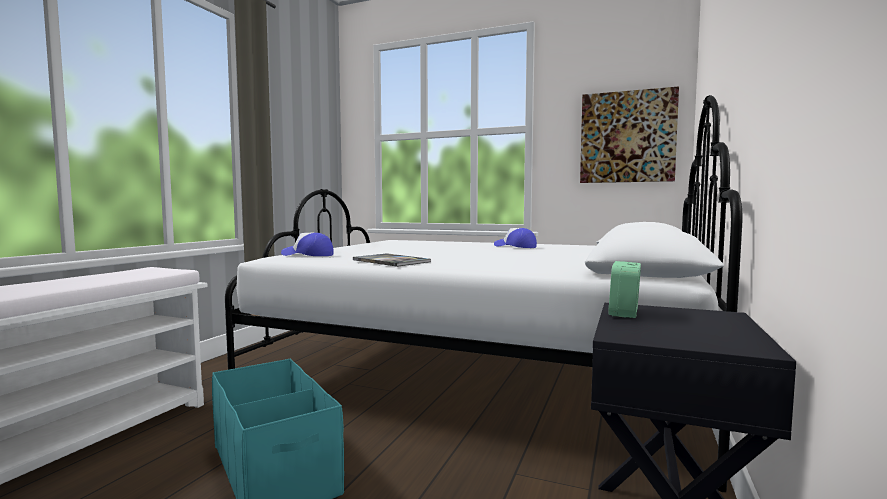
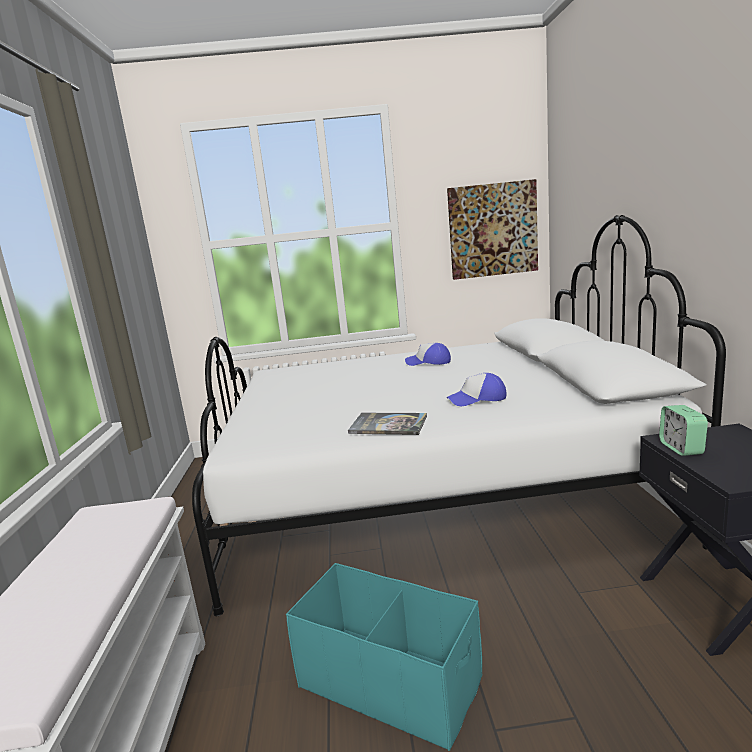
camera: 25 degrees left, 10 degrees up
cap [281,233,334,256] -> cap moved to [447,373,506,406]

